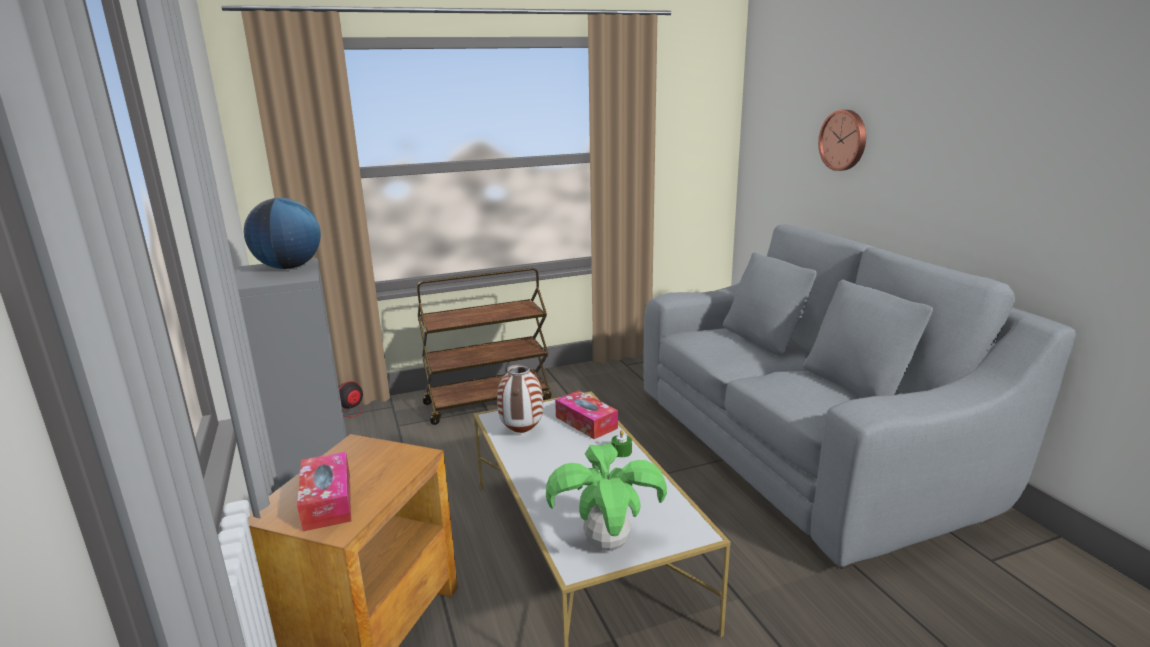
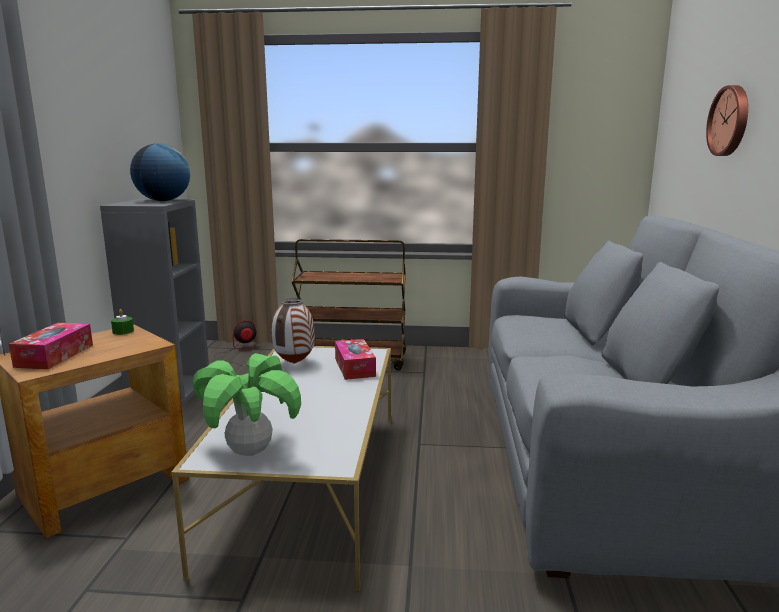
camera: 25 degrees right, 5 degrees down
green candle [611,430,632,457] -> green candle moved to [111,309,134,335]

